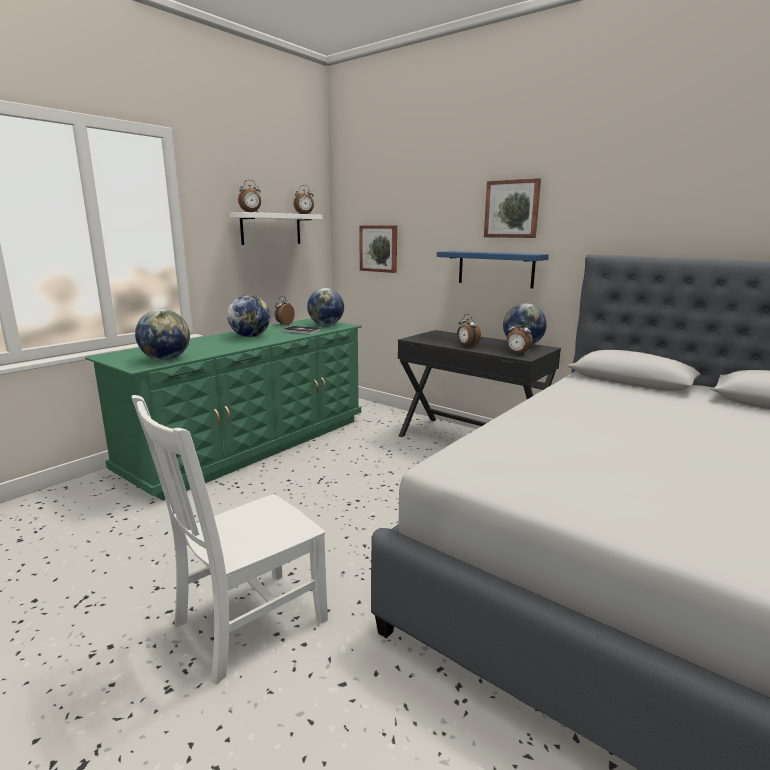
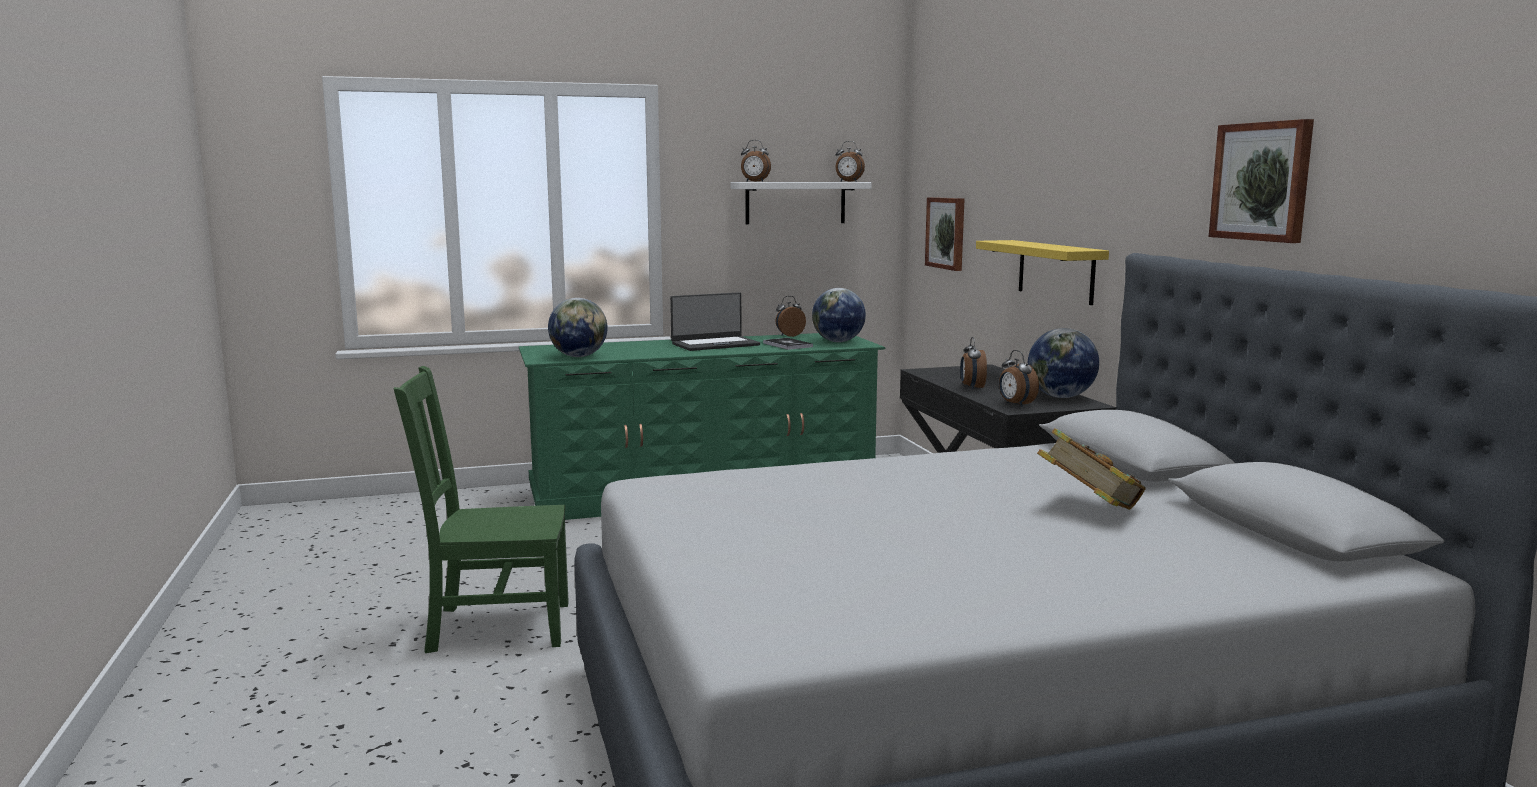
camera: 35 degrees right, 5 degrees down
white chair [132,395,328,685] -> green chair [394,366,569,653]
globe [227,295,271,337] -> laptop [670,292,760,351]
blue shelf [437,251,549,288] -> yellow shelf [976,240,1109,305]
picture [484,178,541,238] -> picture moved to [1209,119,1314,243]
none -> book [1037,428,1146,510]

